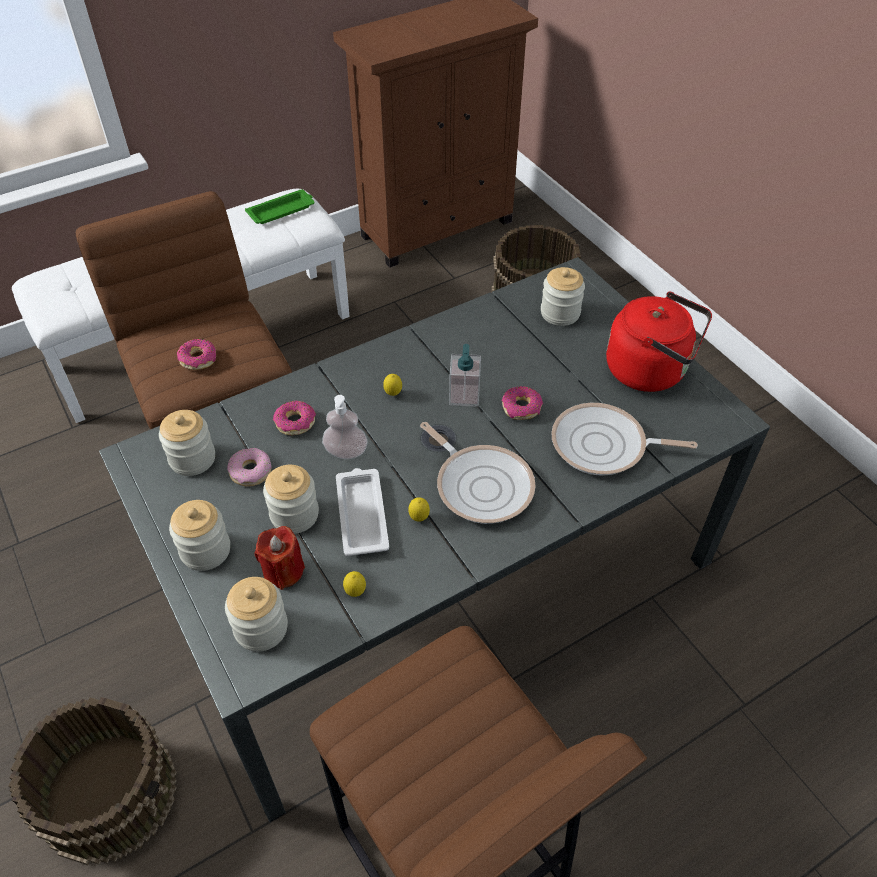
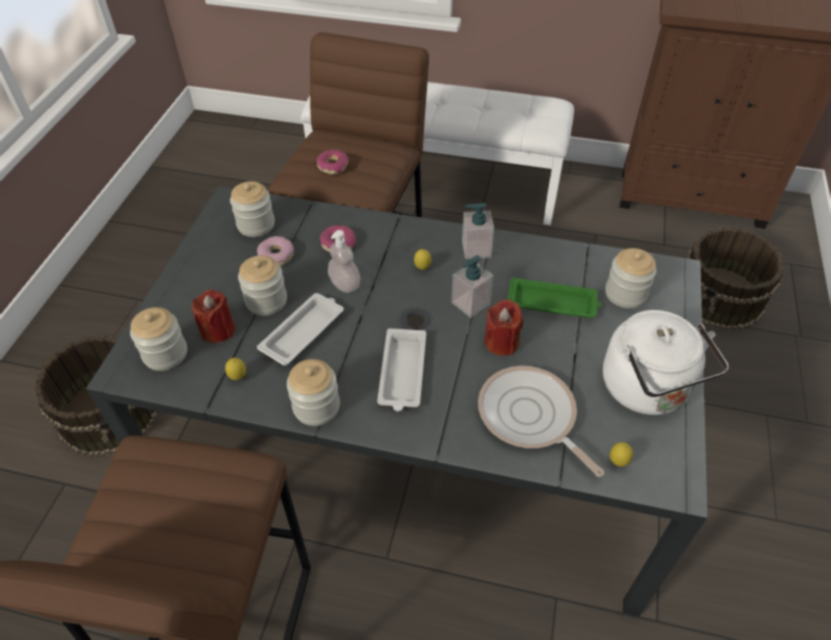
camera: 45 degrees right, 0 degrees up
jar [169,500,230,571] -> jar moved to [287,359,340,426]
green tray [245,190,315,224] -> green tray moved to [507,277,601,318]
lemon [408,497,430,522] -> lemon moved to [610,442,633,467]
frying pan [420,422,536,524] -> white tray [377,328,426,411]
donut [501,386,543,420] -> red candle [485,300,523,356]
red kettle [606,292,712,392] -> white kettle [603,310,729,415]
none -> soap dispenser [462,203,494,259]

